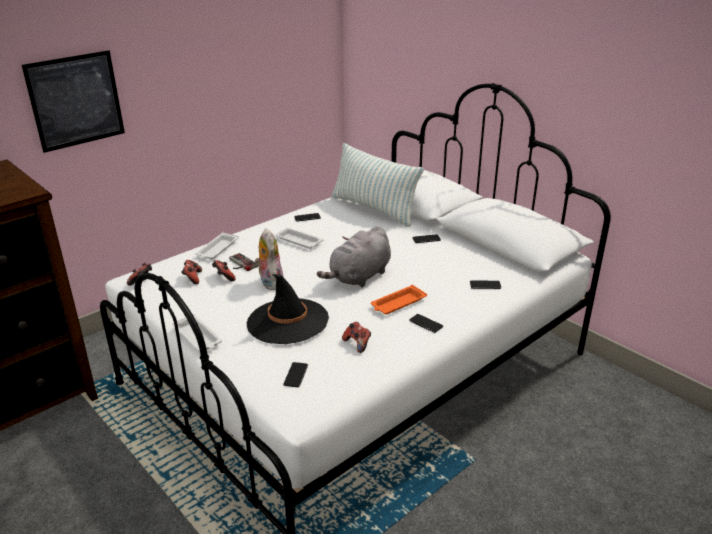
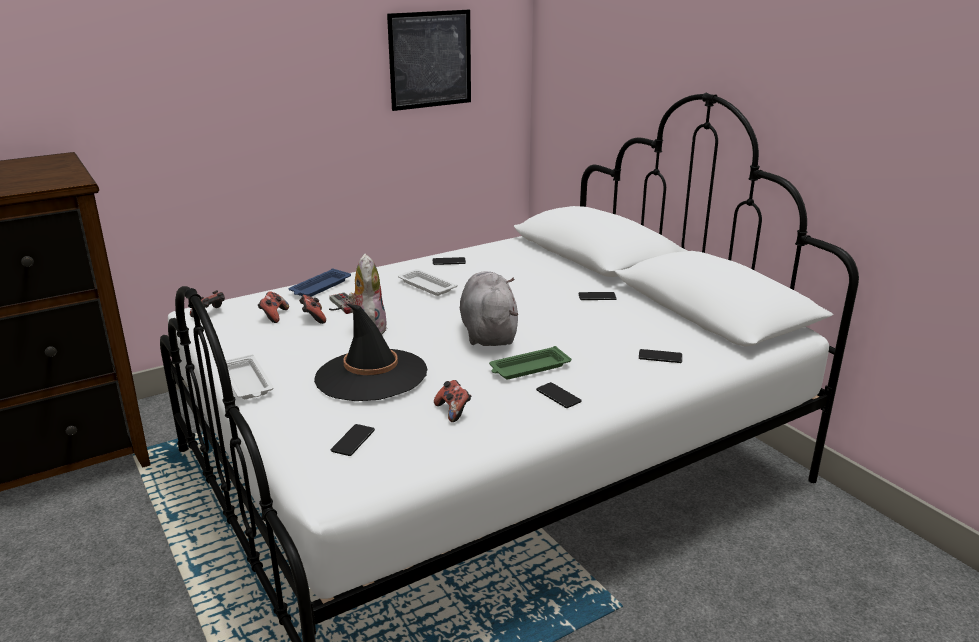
camera: 10 degrees right, 5 degrees down
picture [22,50,125,153] -> picture moved to [387,10,471,111]
white tray [195,232,239,259] -> blue tray [289,268,351,297]
grey plush toy [317,226,391,287] -> grey plush toy turned 120 degrees clockwise [460,271,518,346]
pillow [331,143,424,227] -> none
orange tray [371,285,427,314] -> green tray [489,346,571,379]

